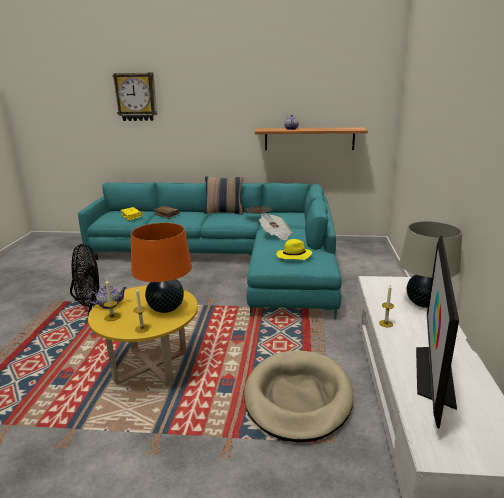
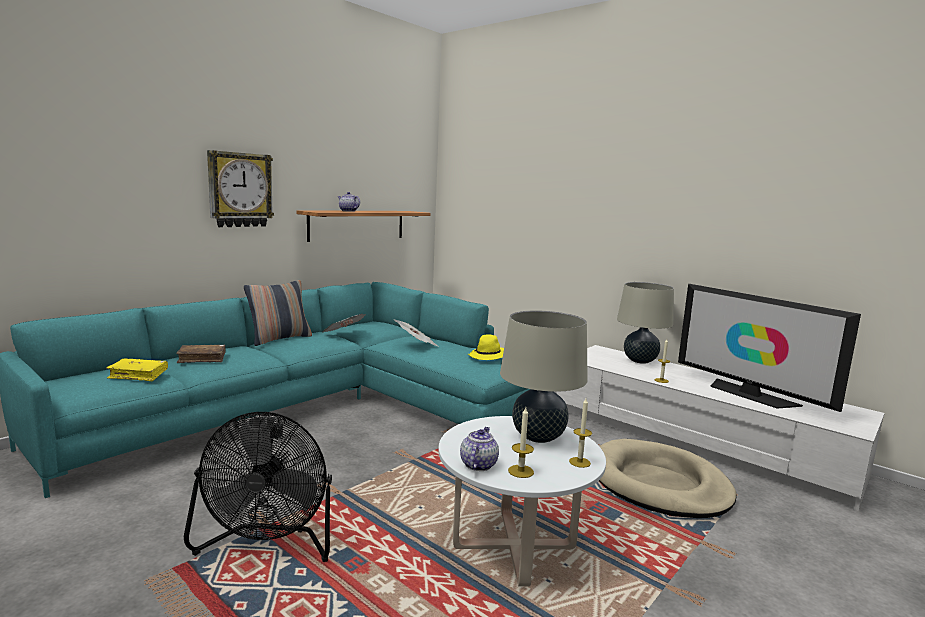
camera: 55 degrees left, 10 degrees down
yellow coffee table [88,285,198,387] -> white coffee table [438,416,606,586]
wall clock [112,72,157,121] -> wall clock moved to [207,150,274,227]
orange table lamp [131,222,192,313] -> beige table lamp [500,311,588,443]

